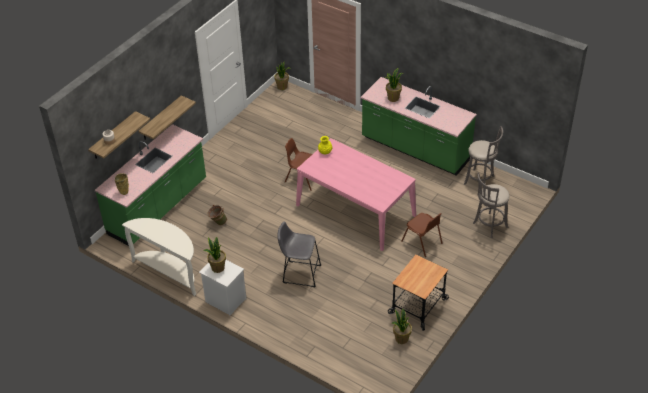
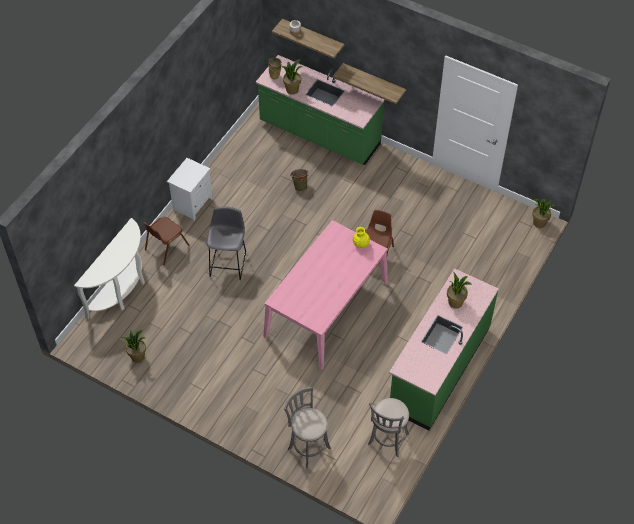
camera: 85 degrees right, 10 degrees up
white console table [122,218,196,296] -> white console table moved to [74,218,145,319]
potted plant [204,237,226,273] -> potted plant moved to [281,59,303,95]
cart [388,255,449,331] -> none
brown chair [401,213,443,257] -> brown chair moved to [143,217,190,265]

